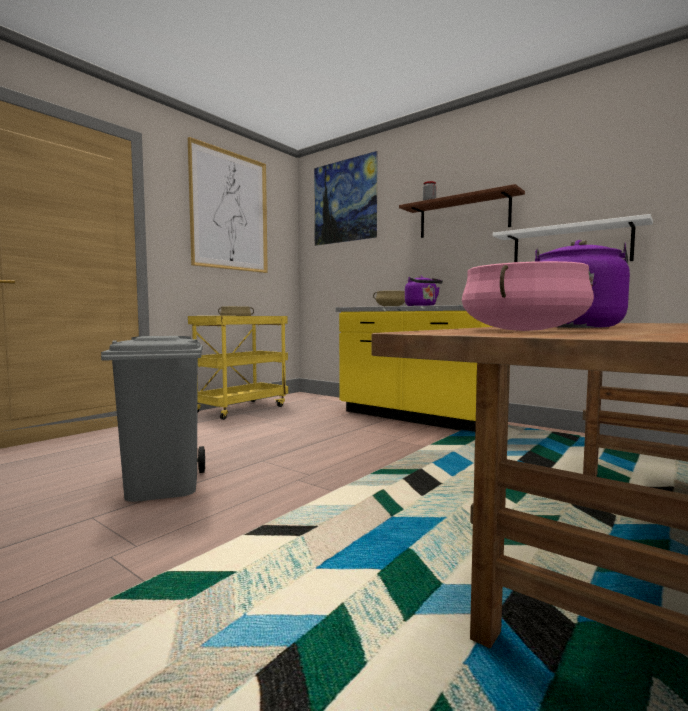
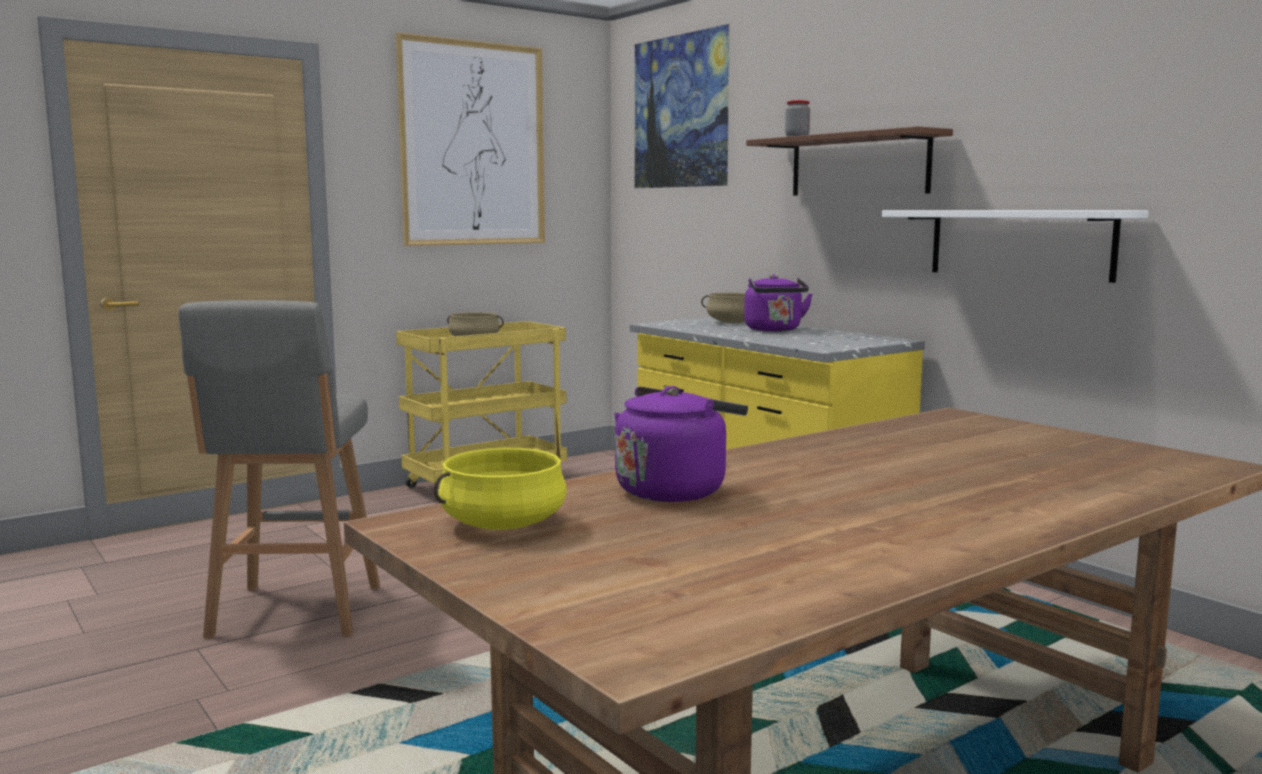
camera: 15 degrees right, 5 degrees up
grey trash can [101,336,205,502] -> grey stool [179,300,380,638]
pink cooking pot [462,261,594,331] -> yellow cooking pot [434,448,567,530]

